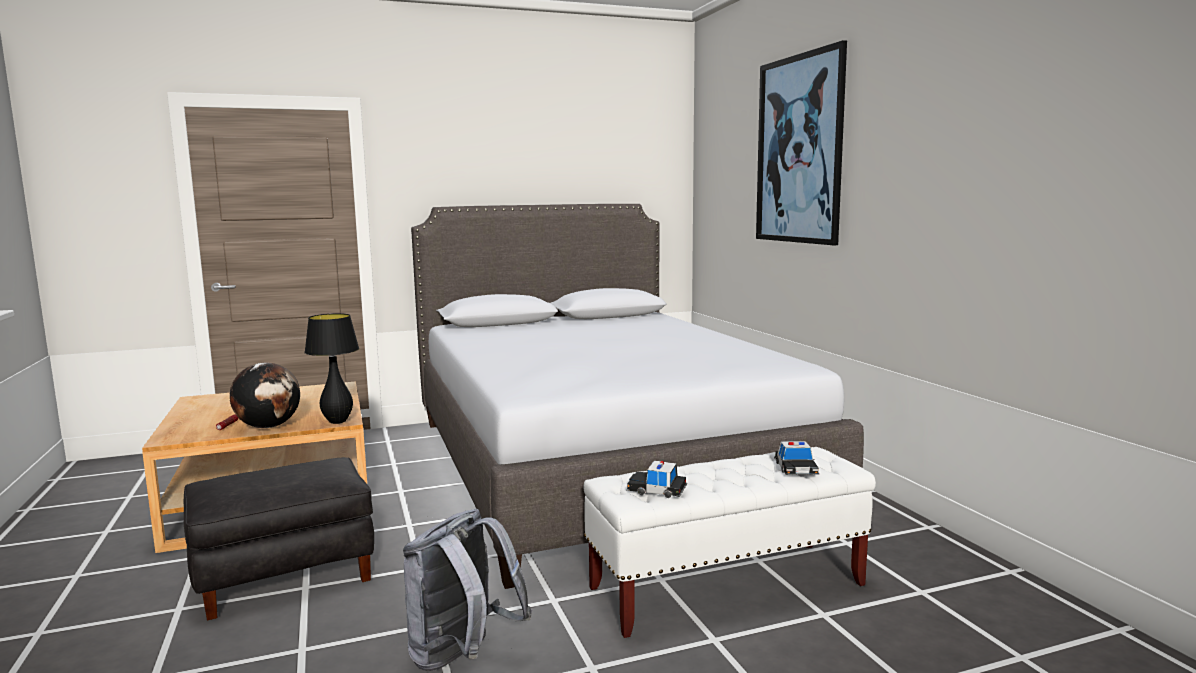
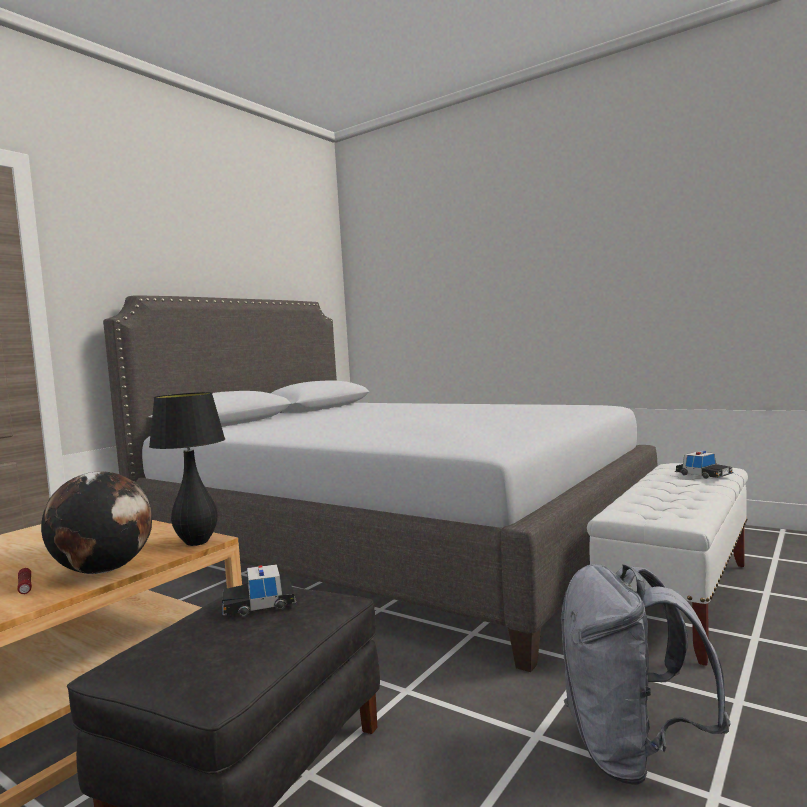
camera: 35 degrees left, 5 degrees down
toy car [626,461,687,498] -> toy car moved to [222,564,296,617]
picture [756,40,847,245] -> none

